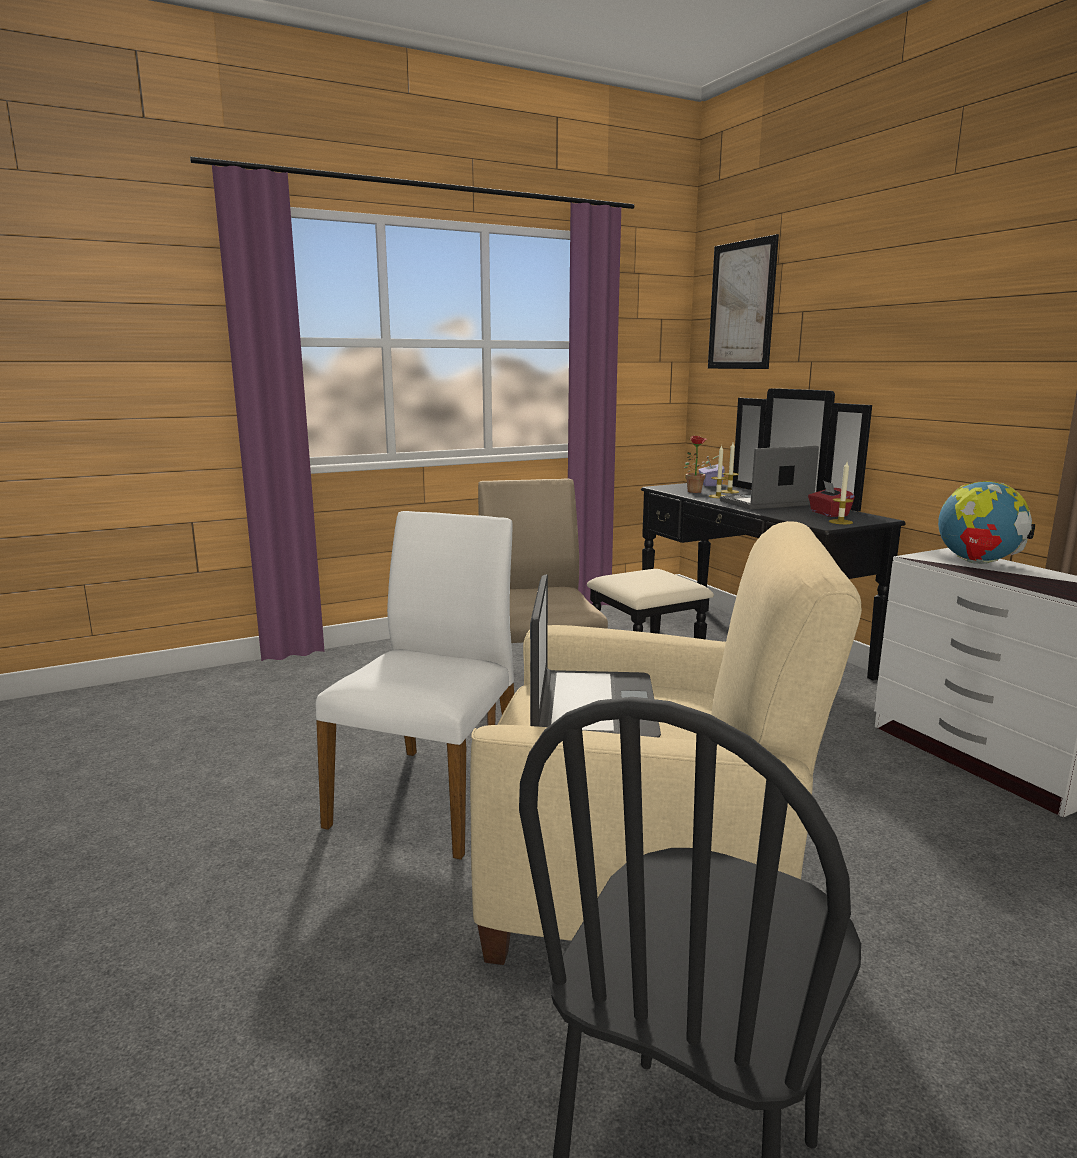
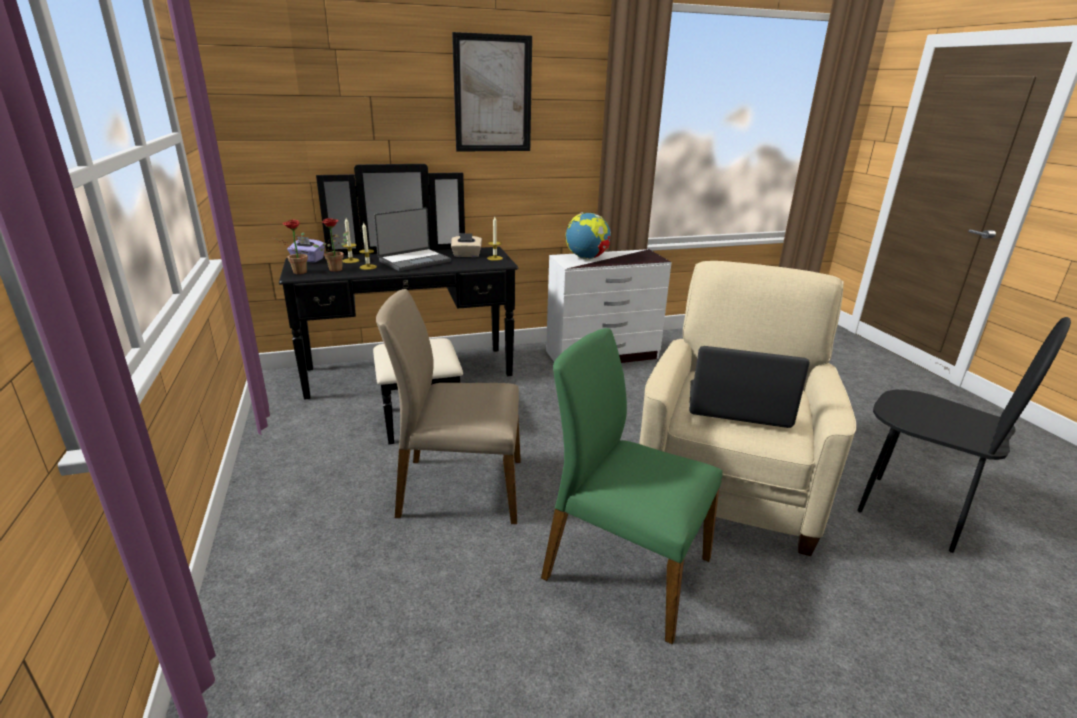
camera: 80 degrees left, 10 degrees up
white chair [316,511,514,860] -> green chair [541,328,723,644]
picture [708,234,779,369] -> picture moved to [452,32,532,152]
laptop [720,446,819,510] -> laptop turned 120 degrees counterclockwise [374,207,451,271]
red tissue box [808,480,855,517] -> beige tissue box [451,233,482,257]
none -> potted plant [273,220,308,274]

